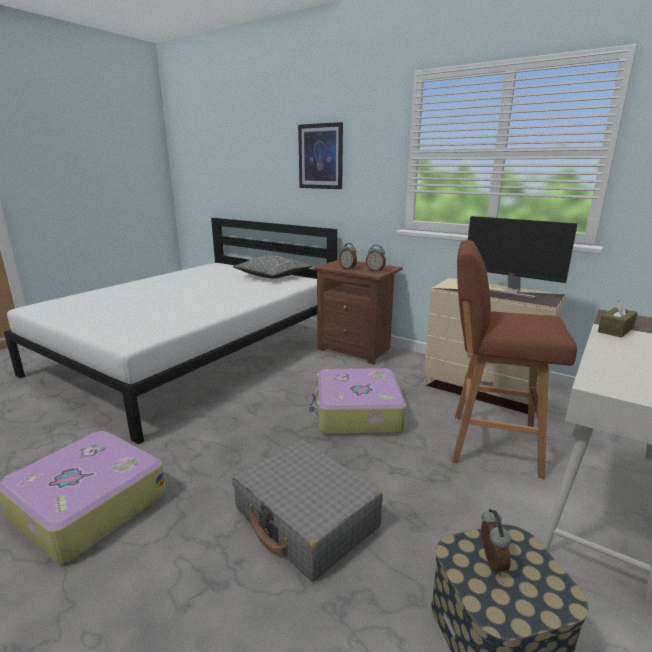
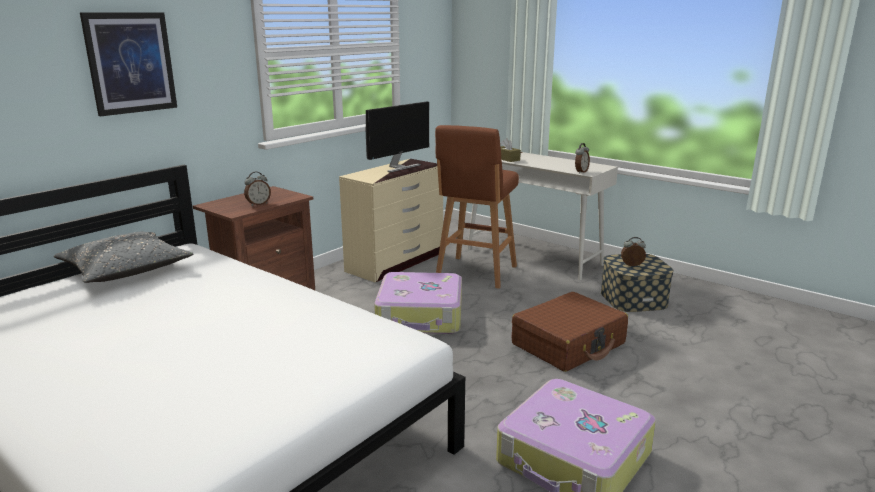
camera: 85 degrees left, 0 degrees up
grey suitcase [232,439,383,581] -> brown suitcase [512,292,628,372]
alarm clock [366,245,386,272] -> alarm clock moved to [575,143,590,174]

